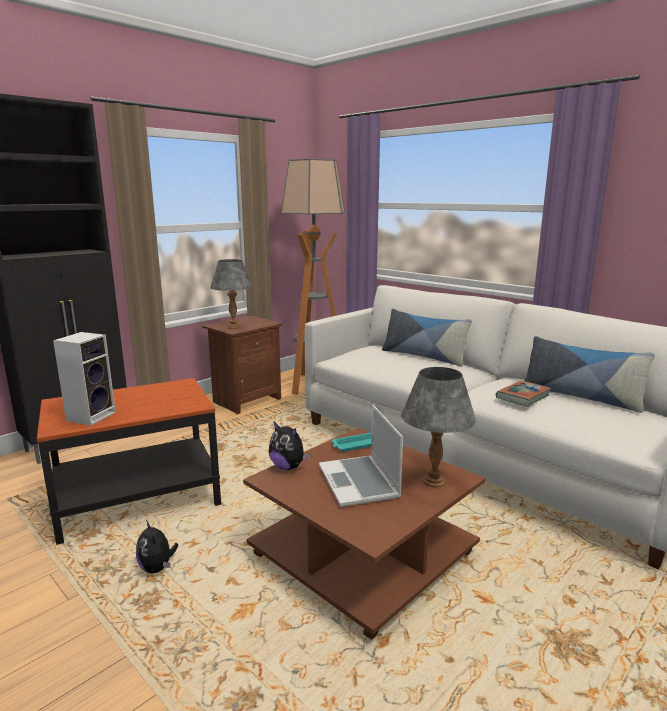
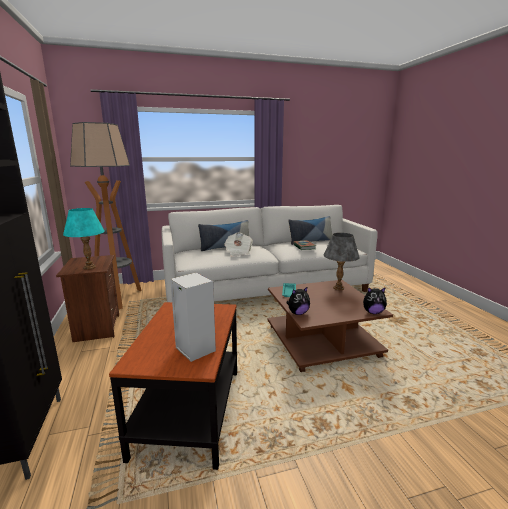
camera: 60 degrees left, 0 degrees up
plush toy [136,520,178,573] -> plush toy moved to [363,287,387,314]
grey table lamp [210,259,253,329] -> turquoise table lamp [63,208,105,270]
laptop [319,405,403,507] -> none
none -> newspaper [224,233,253,257]

